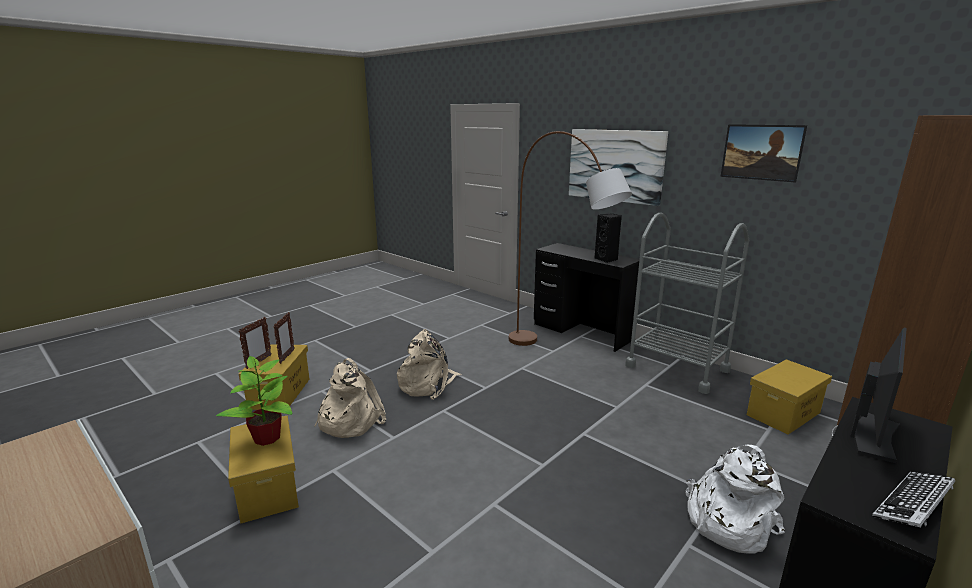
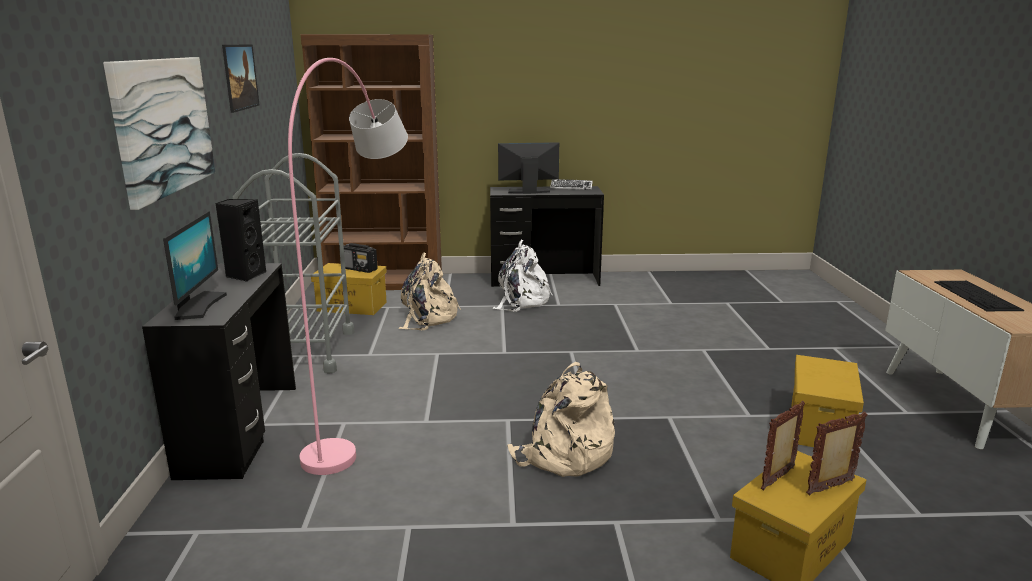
camera: 135 degrees left, 0 degrees up
potted plant [216,356,292,446] -> none
beige backpack [314,358,386,438] -> beige backpack moved to [398,252,461,330]
brown floor lamp [509,131,632,346] -> pink floor lamp [288,58,408,475]
none -> monitor [163,211,227,320]
none -> radio [344,243,378,273]
none -> keyboard [934,281,1024,311]

